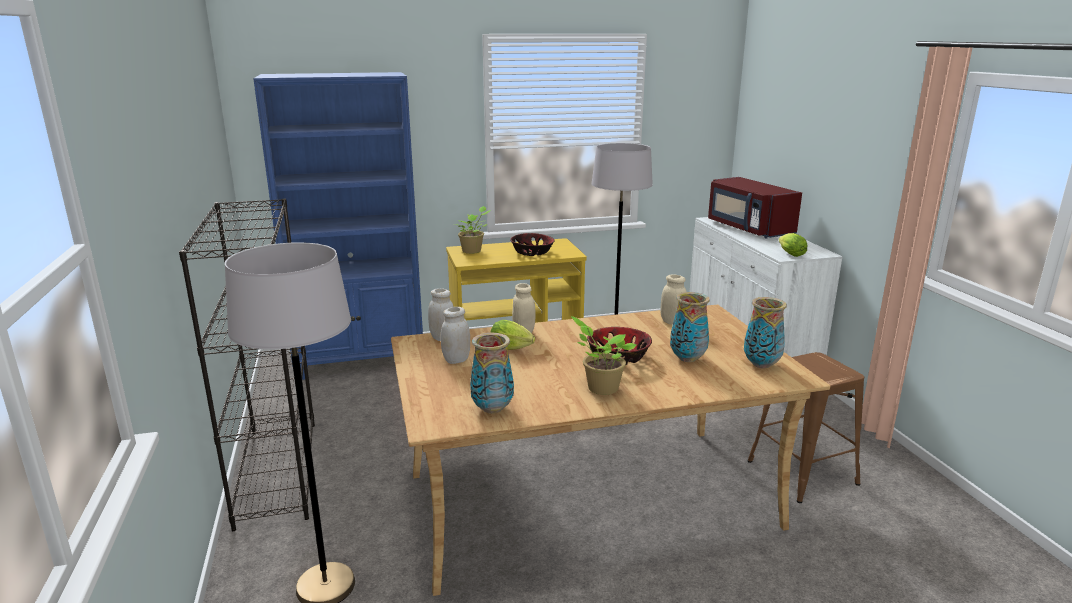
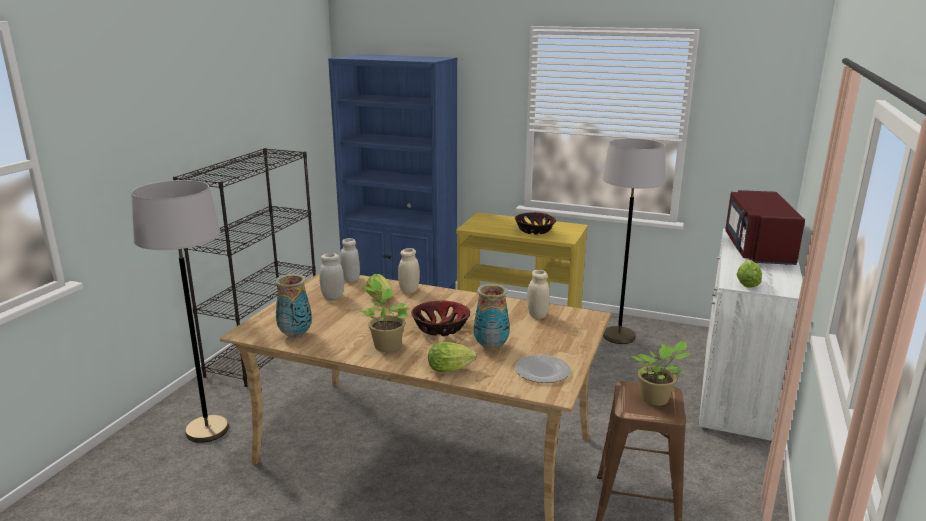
camera: 35 degrees right, 0 degrees up
potted plant [454,206,491,254] -> potted plant moved to [631,341,690,406]
vase [744,297,787,369] -> plate [515,355,571,383]
none -> lettuce [428,342,477,372]

